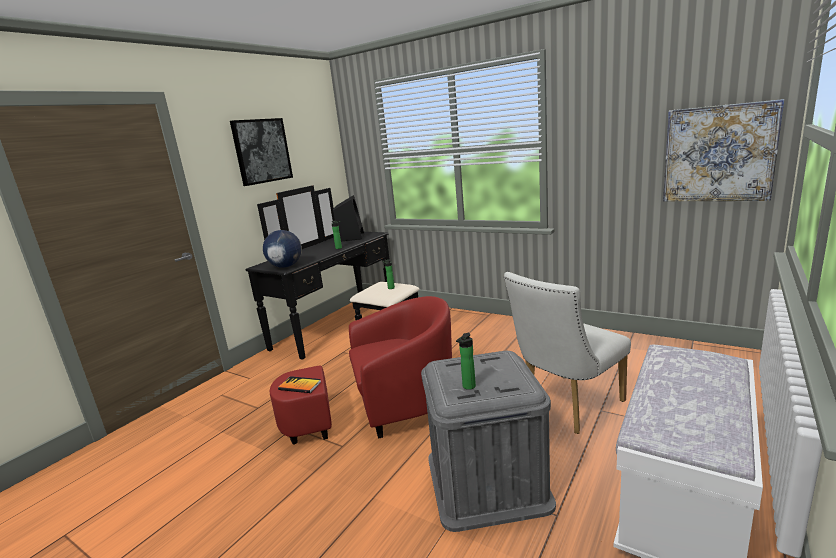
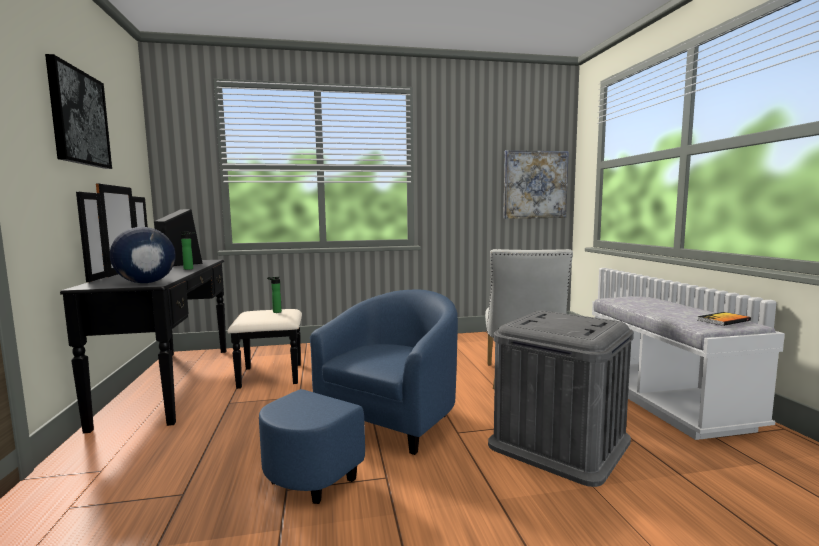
camera: 45 degrees left, 10 degrees down
red armchair [270,296,452,445] -> blue armchair [259,289,458,504]
book [278,376,321,393] -> book moved to [697,312,751,326]
bottle [456,333,476,390] -> none

